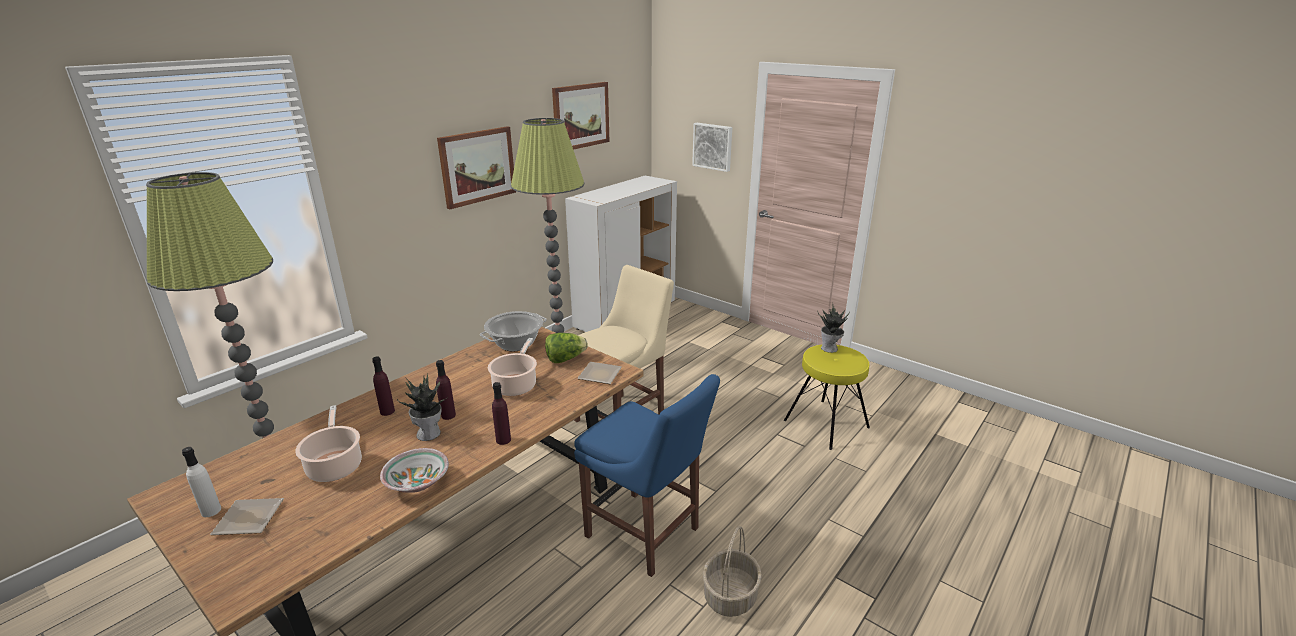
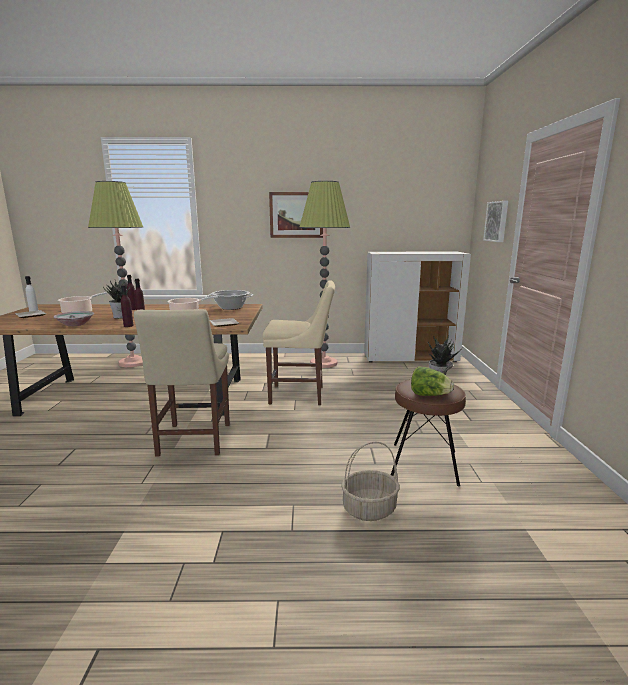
camera: 50 degrees right, 10 degrees down
lettuce [545,333,588,363] -> lettuce moved to [411,367,454,396]
picture [552,82,610,150] -> none
blue chair [574,374,720,577] -> beige chair [134,309,230,457]
basket [703,526,762,617] -> basket moved to [341,441,400,521]
yellow stool [784,345,870,450] -> brown stool [391,380,466,486]

